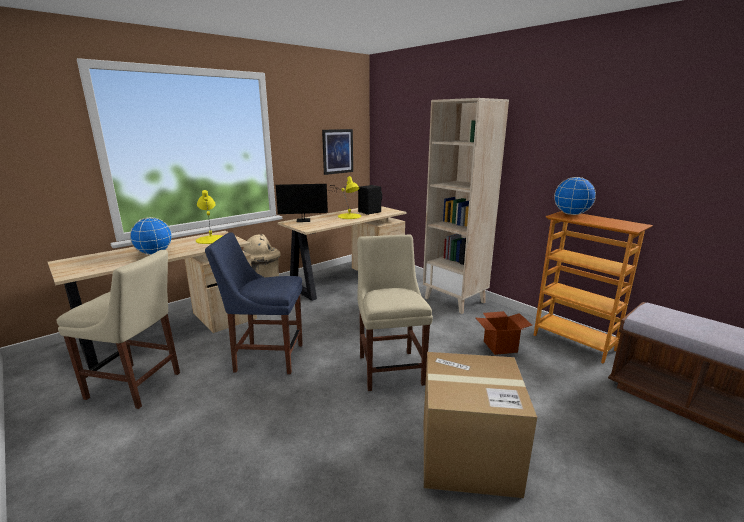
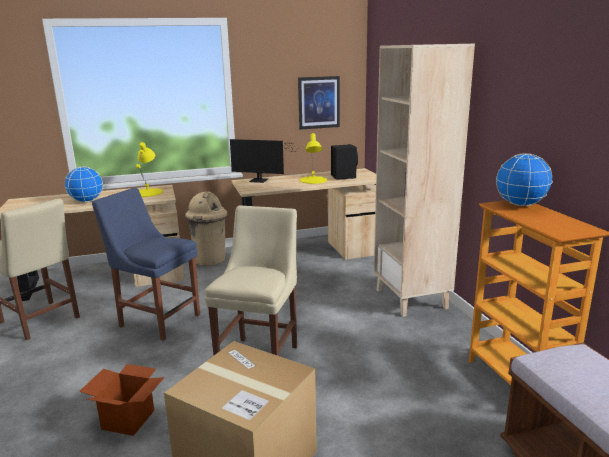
camera: 25 degrees right, 0 degrees up
cardboard box [476,311,532,355] -> cardboard box moved to [79,364,165,436]

